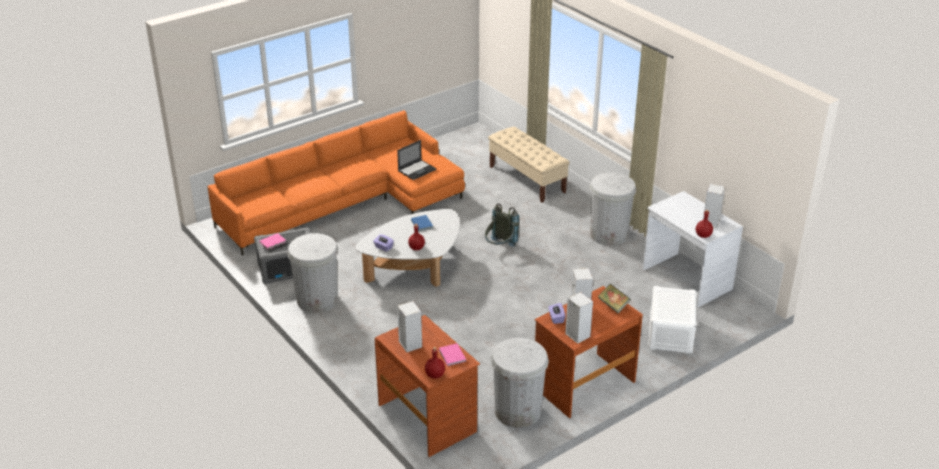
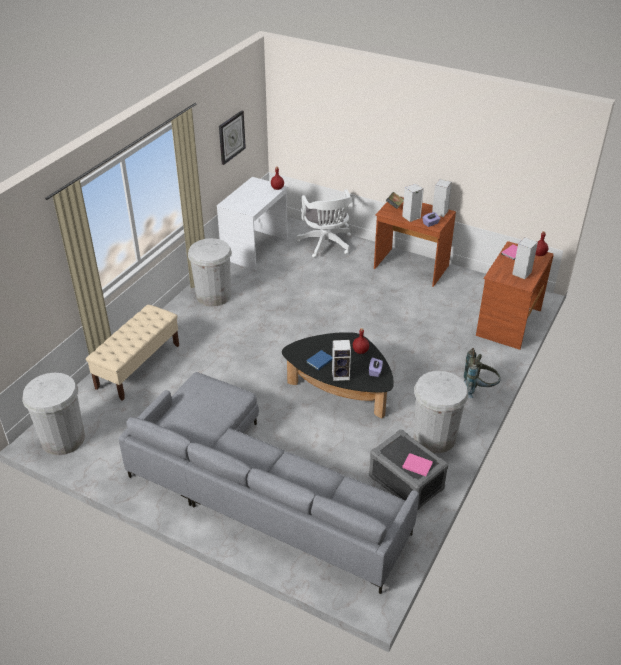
camera: 115 degrees left, 5 degrees up
orange sofa [208,110,465,256] -> grey sofa [119,372,419,594]
white coffee table [356,209,459,287] -> black coffee table [282,332,394,418]
laptop [397,140,436,180] -> none
grey backpack [485,203,519,247] -> grey backpack moved to [464,348,501,398]
white trash can [491,338,549,428] -> white trash can moved to [22,373,85,455]
white storage box [648,286,696,354] -> white office chair [297,189,352,258]
speaker [703,184,725,228] -> speaker moved to [332,340,351,381]
none -> wall clock [219,110,246,165]

